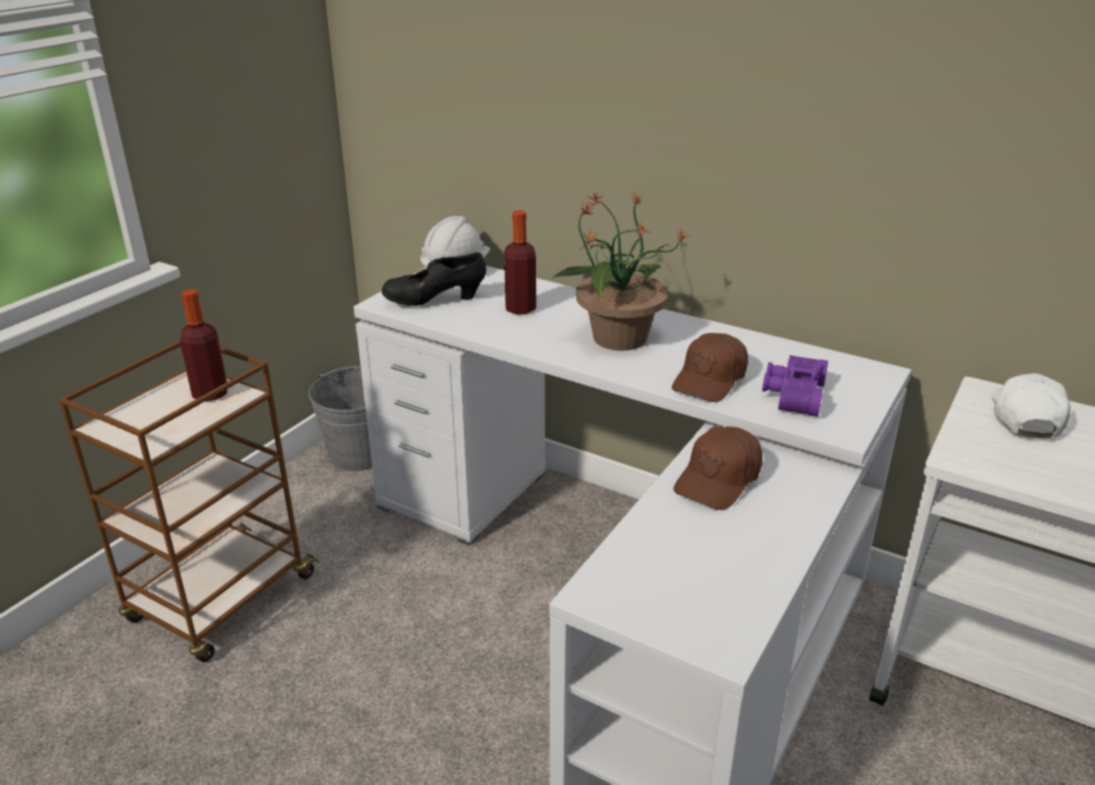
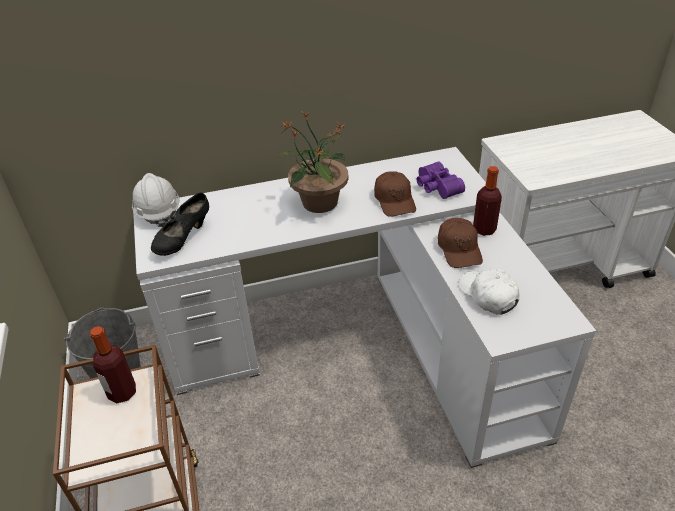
camera: 45 degrees left, 10 degrees up
bottle [504,210,536,314] -> bottle moved to [473,166,502,236]
white cap [992,373,1071,438] -> white cap moved to [458,269,519,315]

